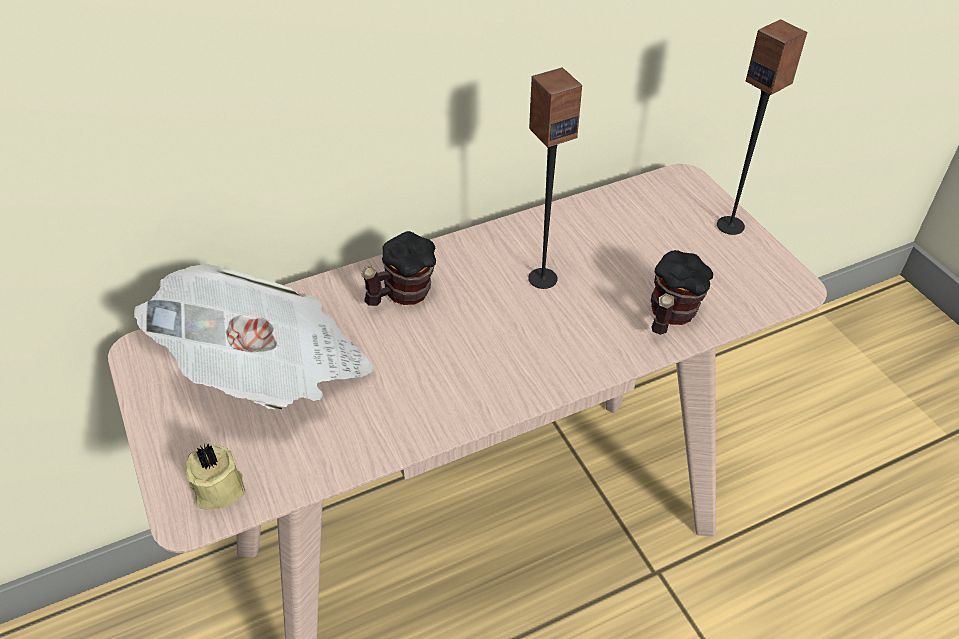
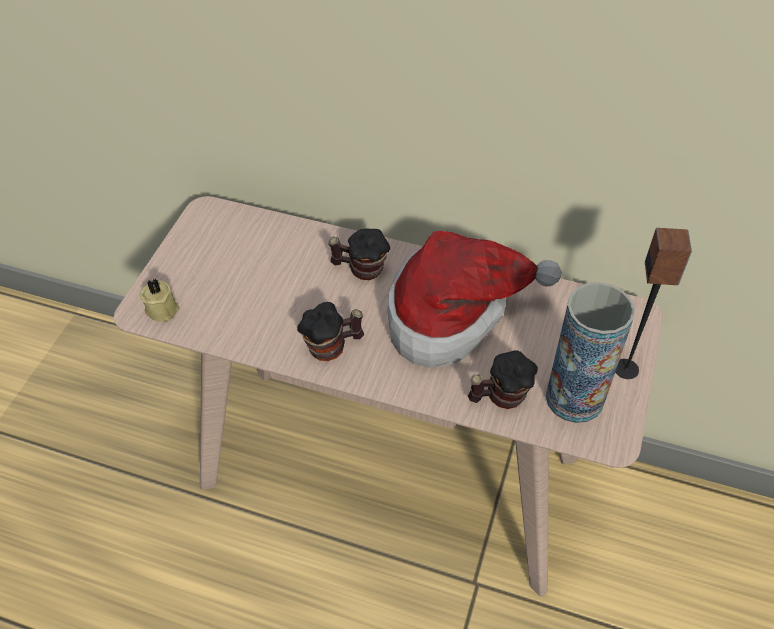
camera: 45 degrees right, 5 degrees up
newspaper [134,264,374,409] -> none
speaker [528,68,582,289] -> hat [388,231,561,368]
none -> mug [297,302,364,361]
none -> vase [546,282,635,423]

